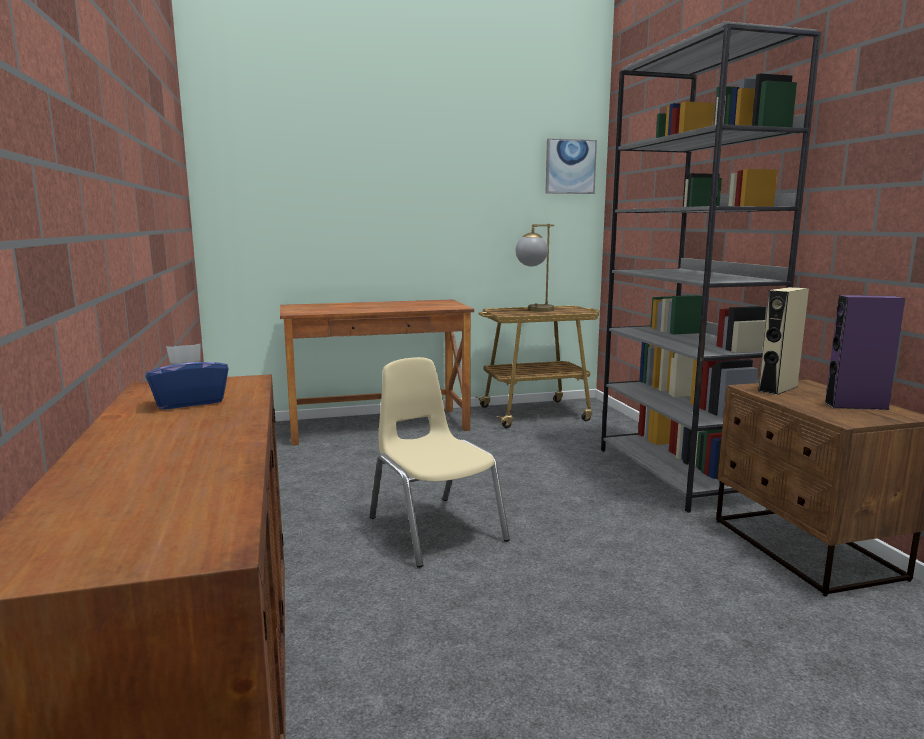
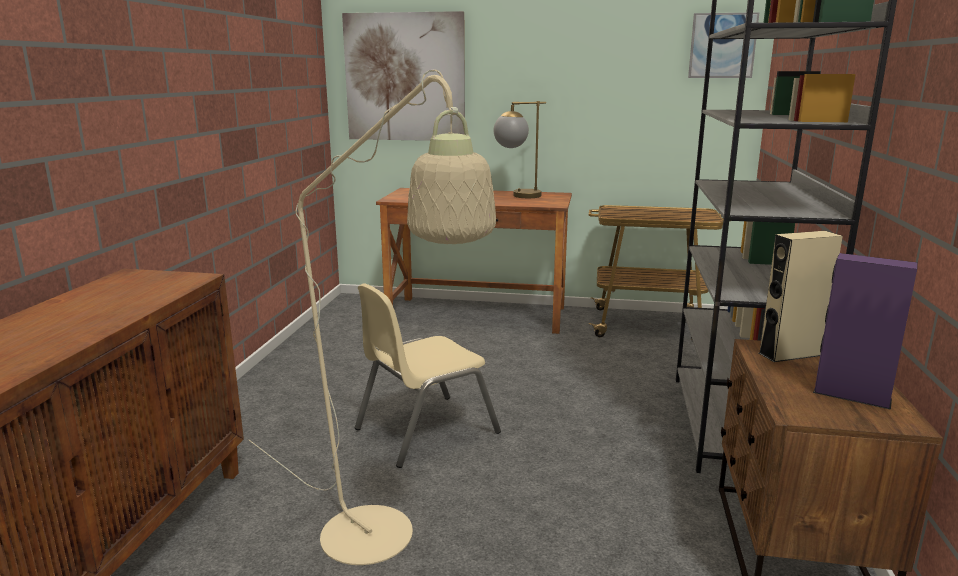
camera: 25 degrees right, 5 degrees up
blue tissue box [145,344,229,409] -> none
beige chair [370,357,510,568] -> beige chair turned 120 degrees counterclockwise [355,284,501,468]
table lamp [516,224,554,312] -> table lamp moved to [494,101,546,198]
none -> beige floor lamp [249,69,496,565]
none -> picture [342,11,465,141]

